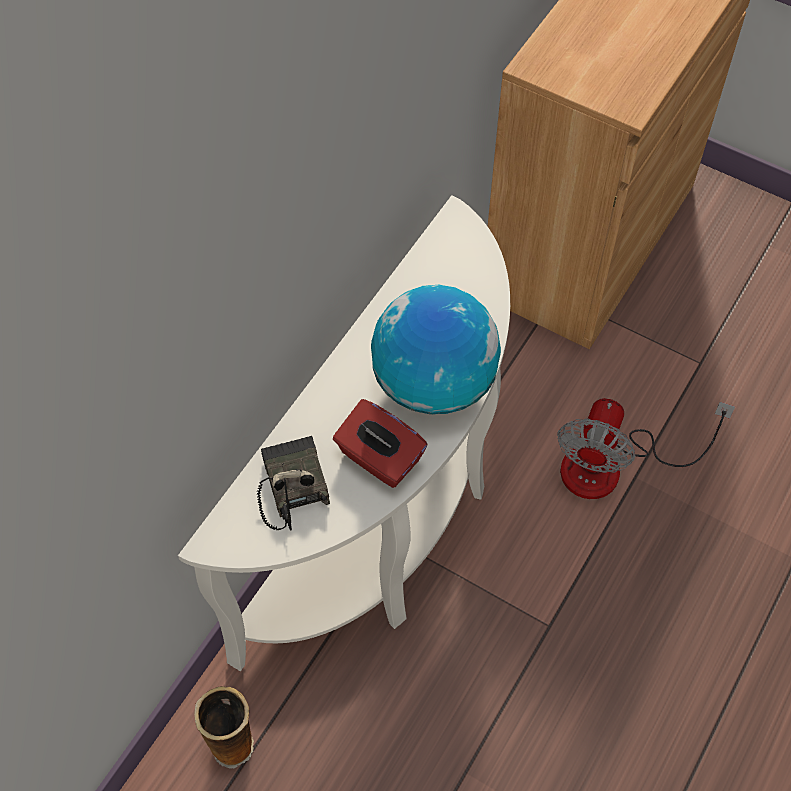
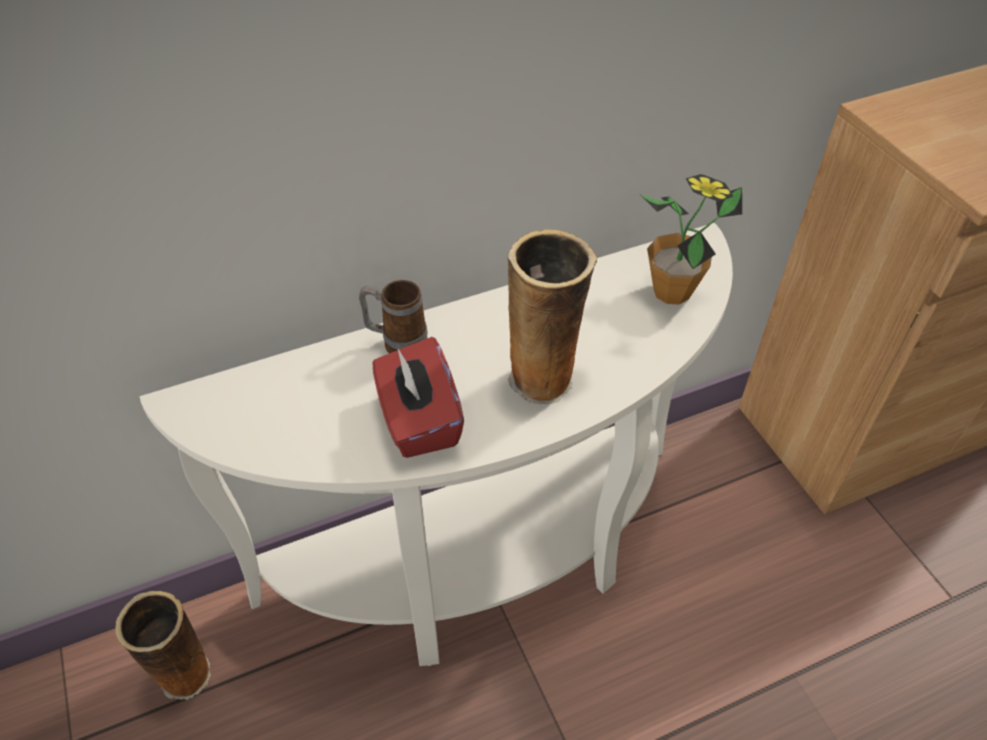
camera: 35 degrees right, 10 degrees down
radio [257,436,330,531] -> none
globe [371,285,501,414] -> vase [507,229,597,405]
fan [557,398,735,499] -> none
none -> mug [359,280,427,353]
none -> potted plant [639,174,742,305]

